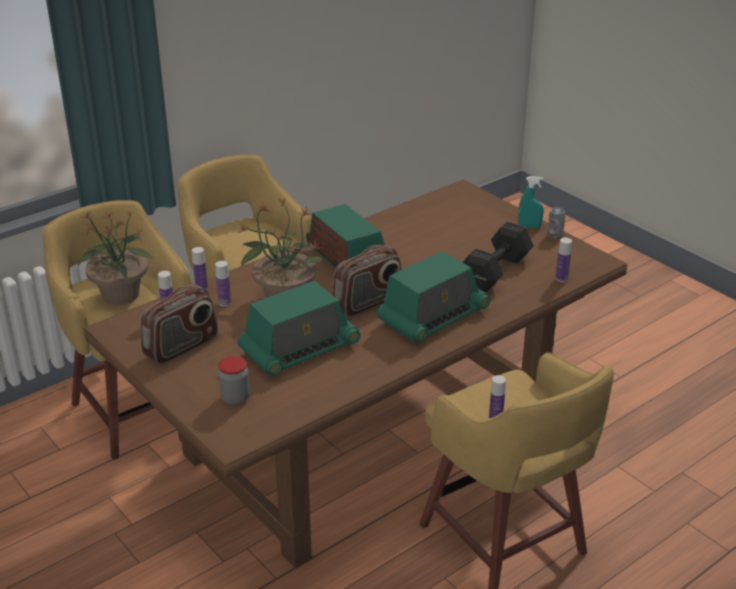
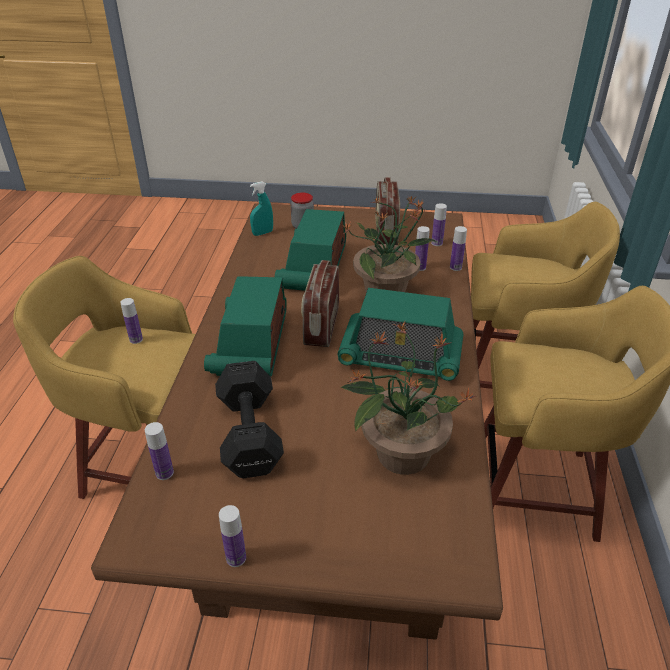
camera: 135 degrees right, 5 degrees up
potted plant [78,211,154,305] -> potted plant moved to [340,321,478,475]
turquoise spray bottle [518,176,544,228] -> turquoise spray bottle moved to [250,181,273,236]
can [547,207,565,239] -> bottle [219,505,246,567]

